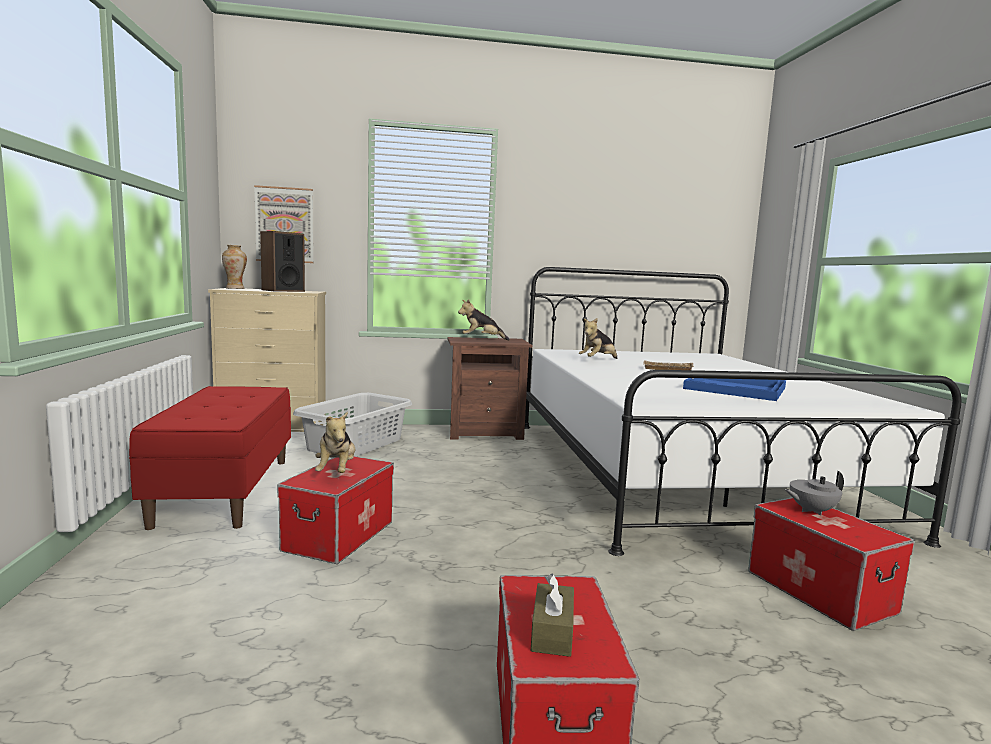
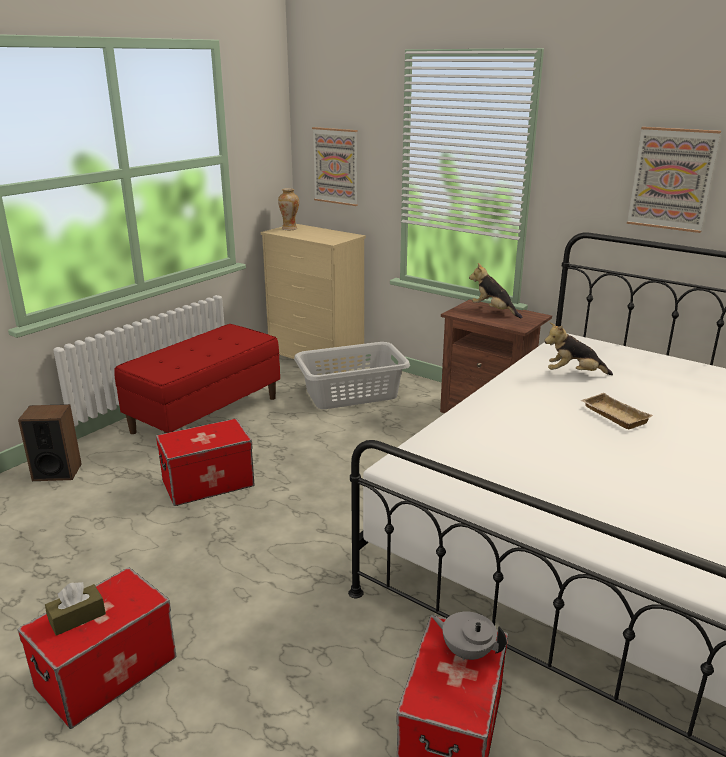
camera: 45 degrees right, 15 degrees up
speaker [260,231,305,292] -> speaker moved to [18,404,82,481]
plush toy [315,412,355,473] -> none
blue tray [683,378,786,401] -> none
none -> picture [627,127,721,233]

